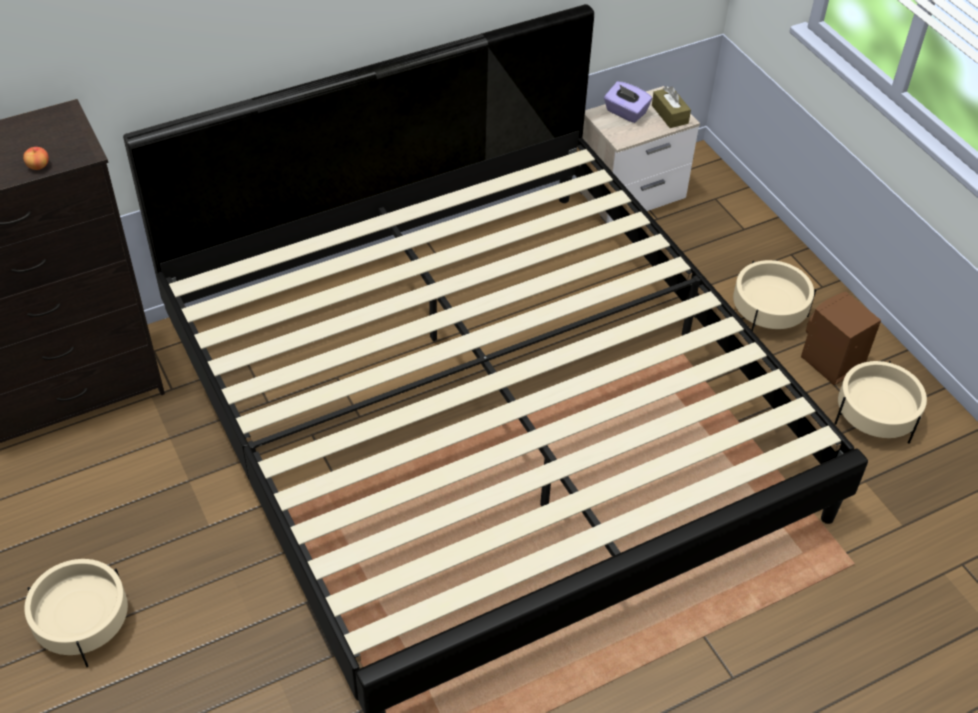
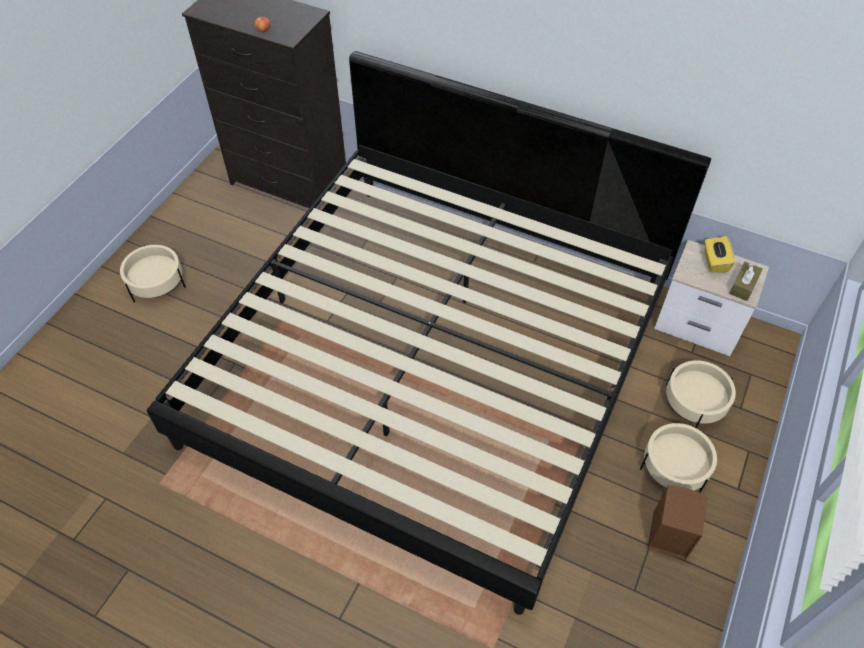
camera: 55 degrees right, 5 degrees up
purple tissue box [604,81,652,123] -> yellow tissue box [705,236,735,272]
beige planter [834,361,927,444] -> beige planter moved to [666,360,736,428]

